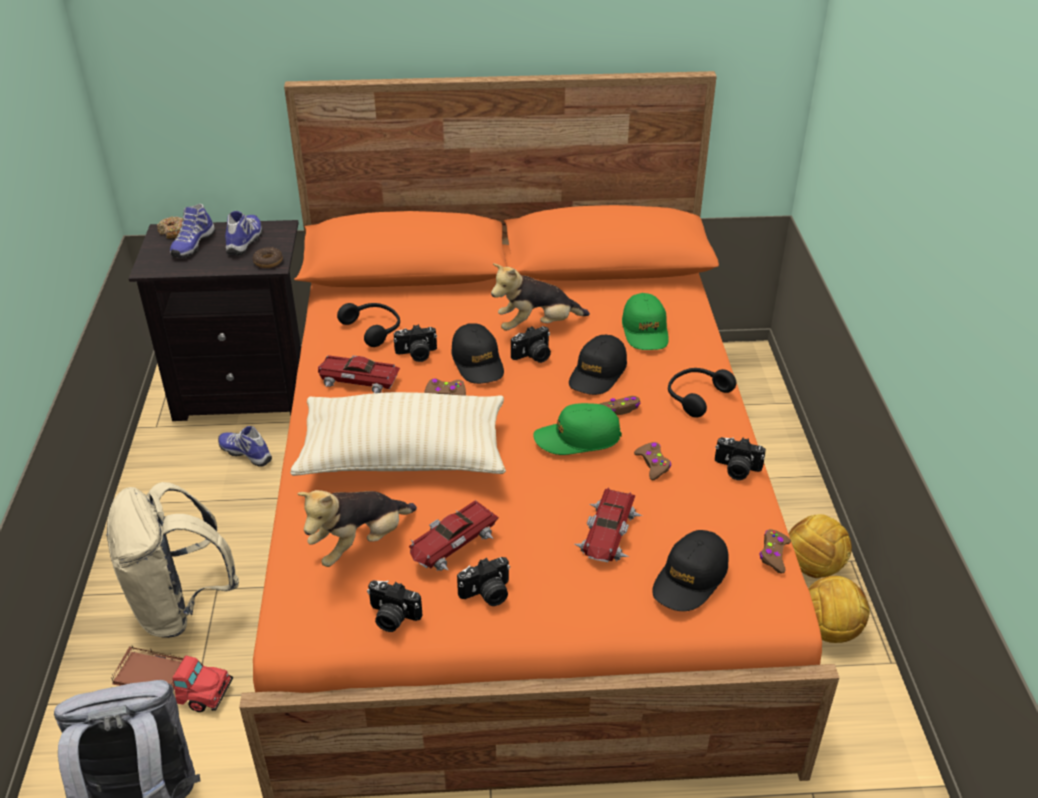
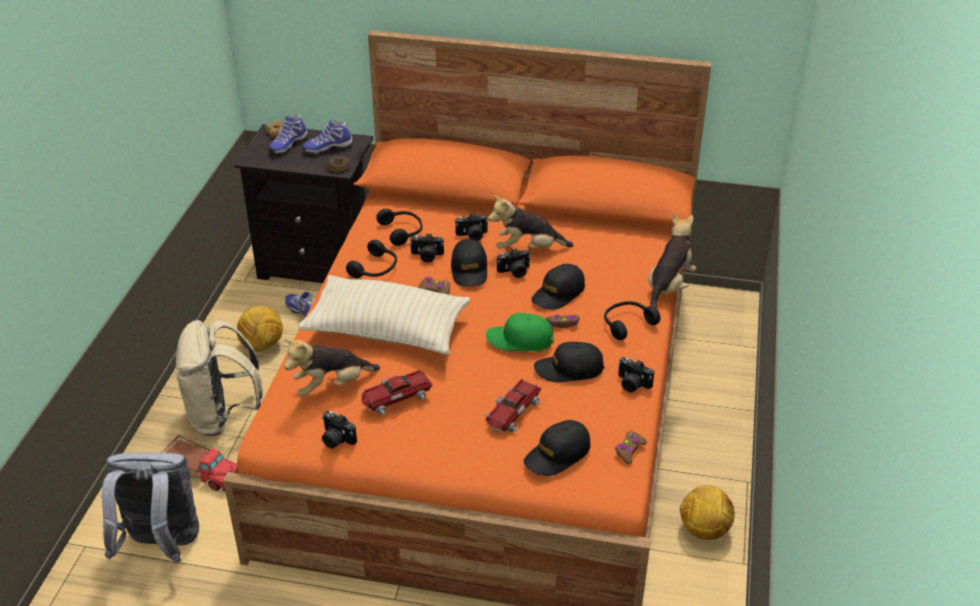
camera: 15 degrees right, 0 degrees up
shoe [225,211,263,255] -> shoe turned 135 degrees counterclockwise [302,120,354,155]
toy car [318,355,400,393] -> black headphones [346,240,397,278]
camera [457,557,510,606] -> camera moved to [455,213,488,241]
green cap [622,293,669,350] -> none
brown game controller [634,442,671,480] -> black cap [534,342,605,382]
football [789,514,852,578] -> football moved to [237,306,283,351]
none -> plush toy [648,215,696,308]

